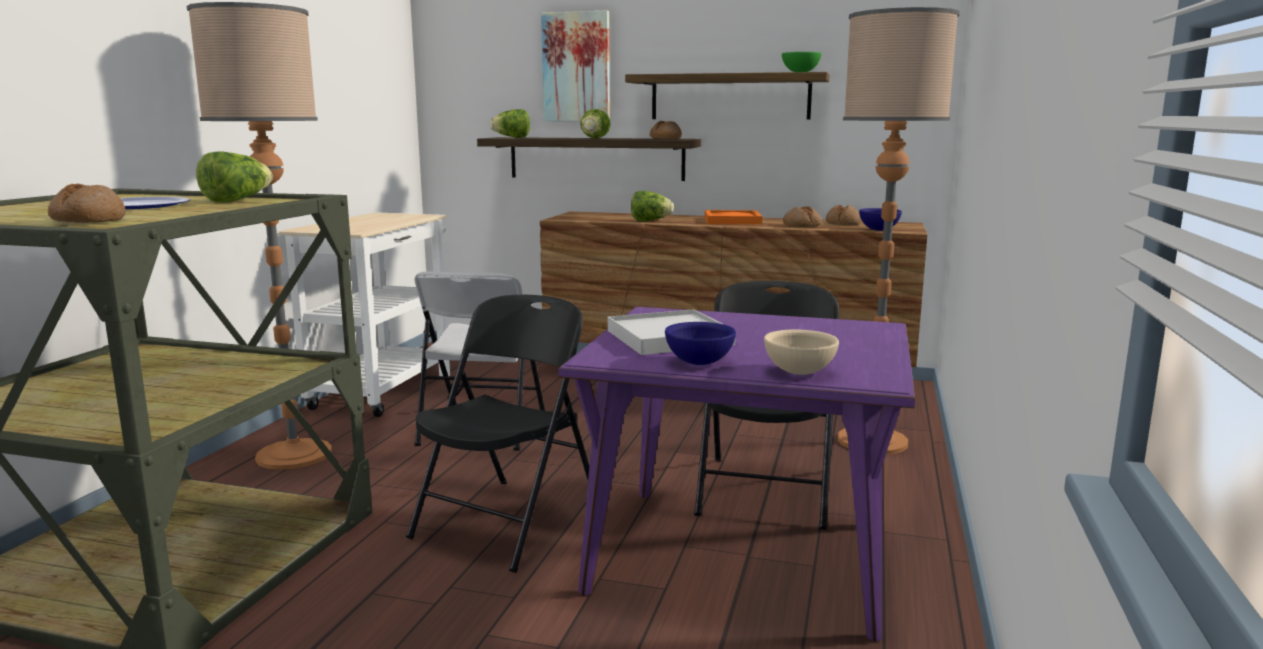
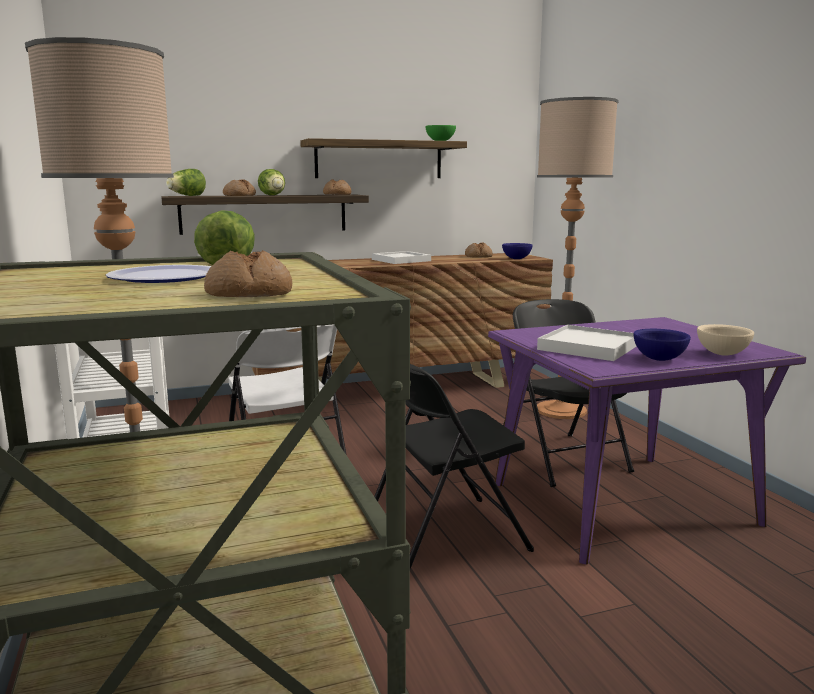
camera: 35 degrees left, 0 degrees up
black chair [406,295,589,573] -> black chair turned 105 degrees counterclockwise [374,364,534,569]
picture [541,10,610,121] -> none
lettuce [631,191,674,221] -> none
orange tray [705,210,762,224] -> white tray [372,251,431,264]
bread [783,206,822,227] -> bread moved to [223,179,256,196]

